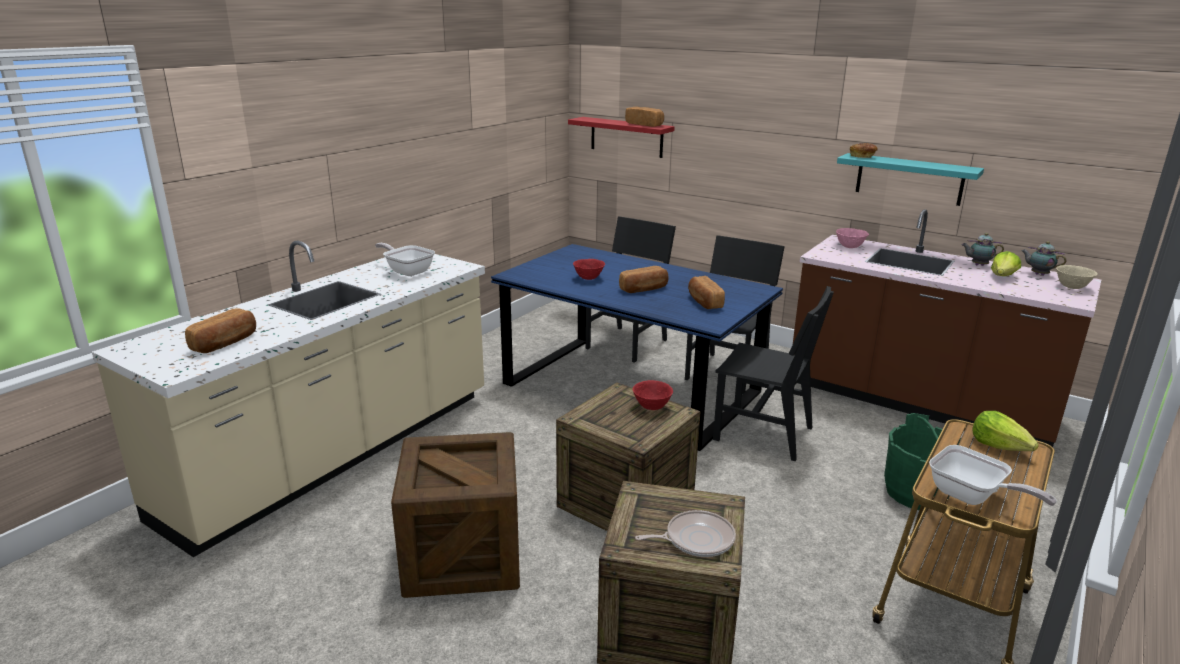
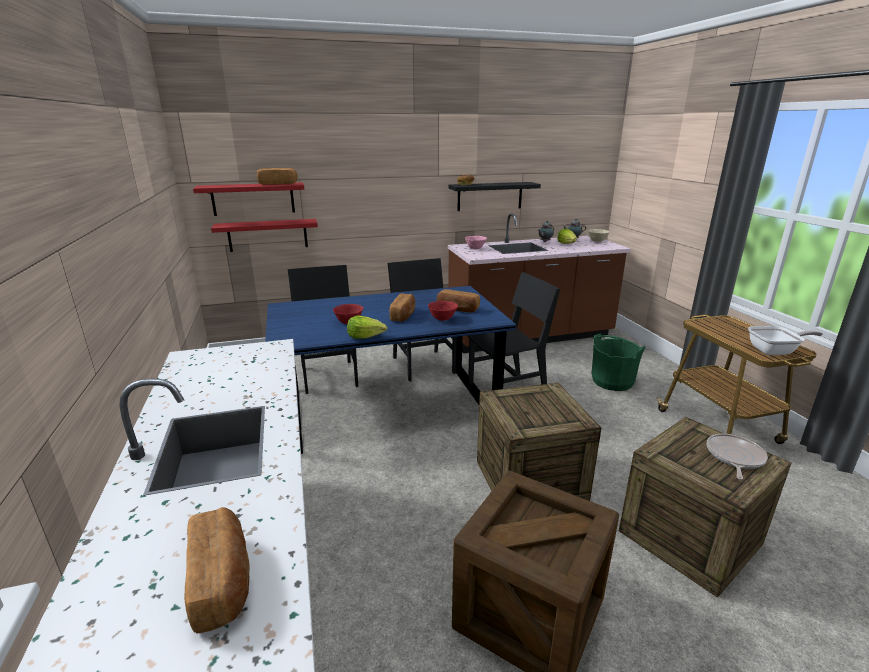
camera: 50 degrees left, 0 degrees up
frying pan [375,243,435,276] -> none
red bowl [632,380,673,410] -> red bowl moved to [428,301,458,321]
turquoise shelf [837,153,984,206] -> black shelf [449,182,541,211]
lettuce [972,411,1039,451] -> lettuce moved to [347,316,387,339]
none -> red shelf [211,219,318,252]

